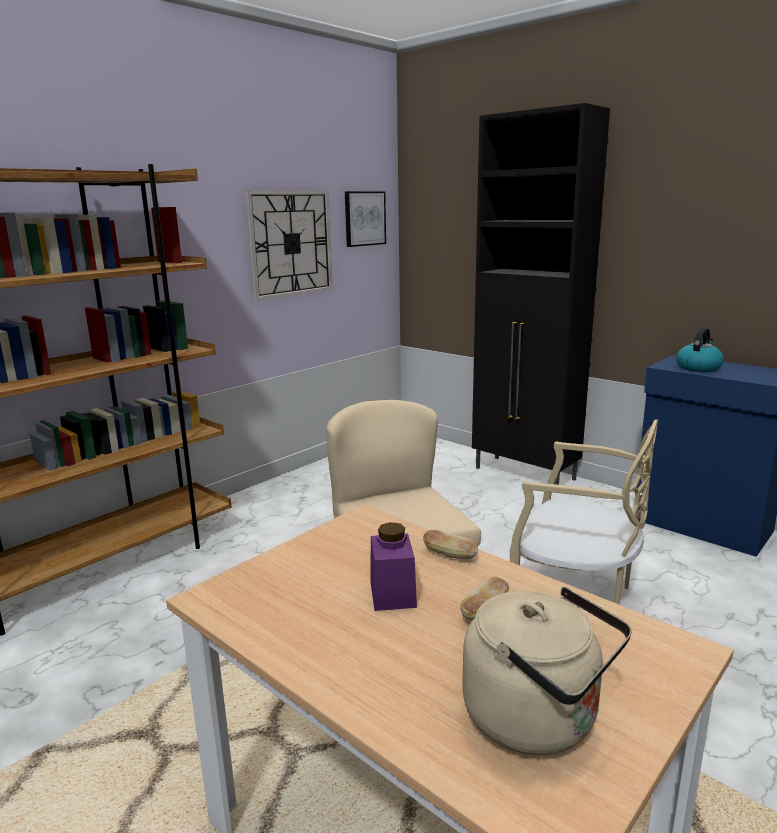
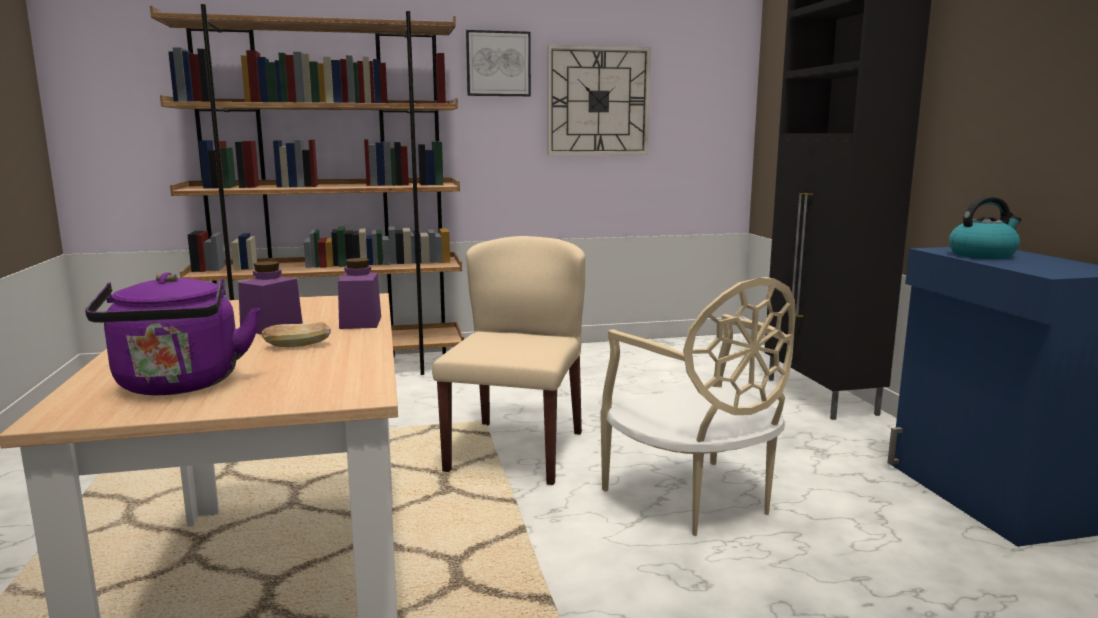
camera: 35 degrees right, 5 degrees down
picture [345,191,386,247] -> picture moved to [466,30,531,96]
bread [423,530,478,559] -> purple jar [338,258,381,329]
beige kettle [462,587,632,755] -> purple kettle [85,272,260,395]

